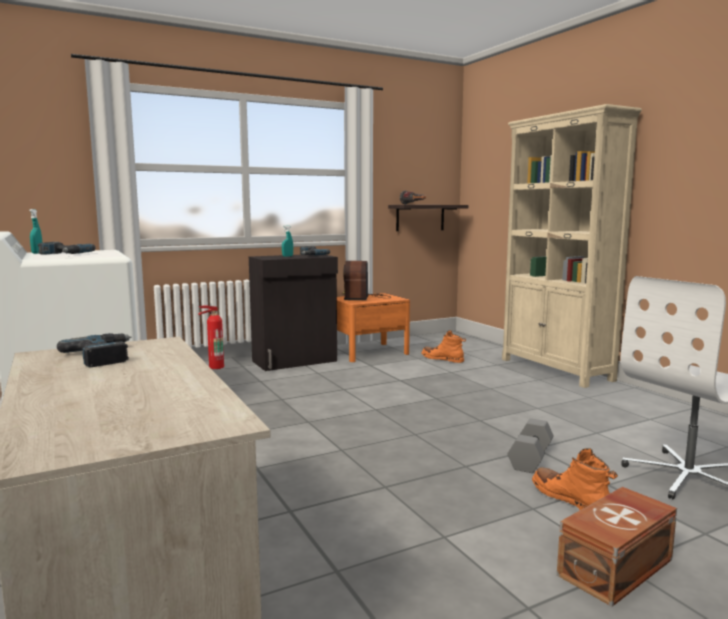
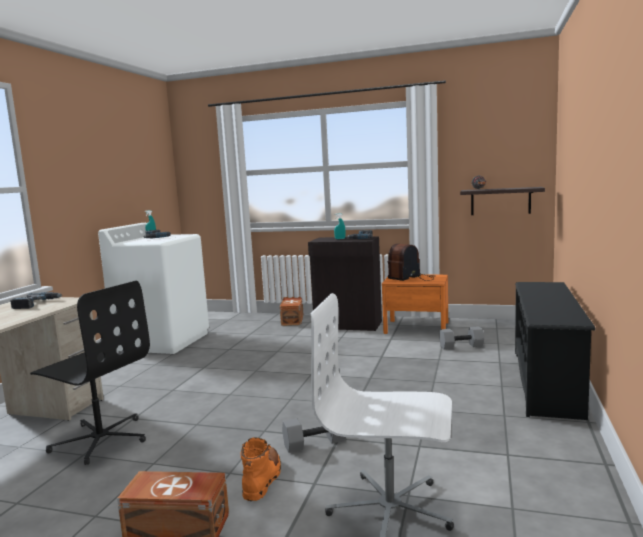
camera: 45 degrees right, 0 degrees up
fire extinguisher [198,305,224,369] -> brown storage box [280,296,303,326]
orange boot [421,330,466,363] -> grey dumbbell [439,326,484,350]
beige bookcase [502,104,642,388] -> black shoe rack [515,282,596,420]
none -> black office chair [30,281,150,465]

